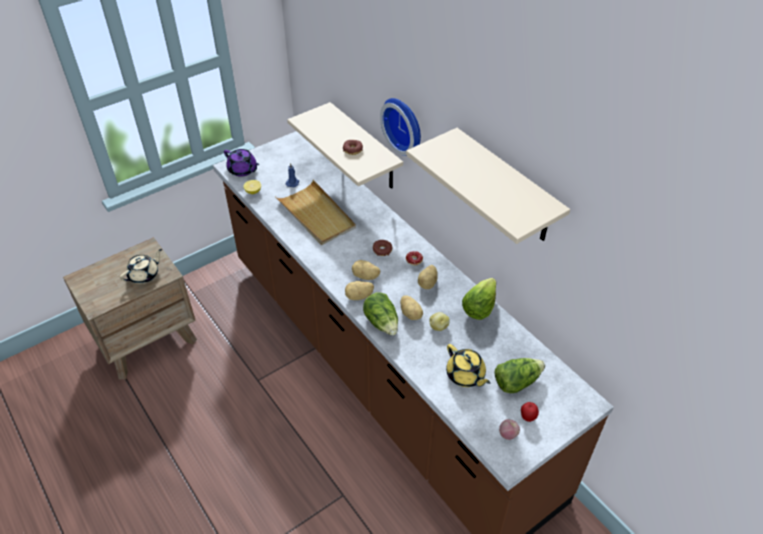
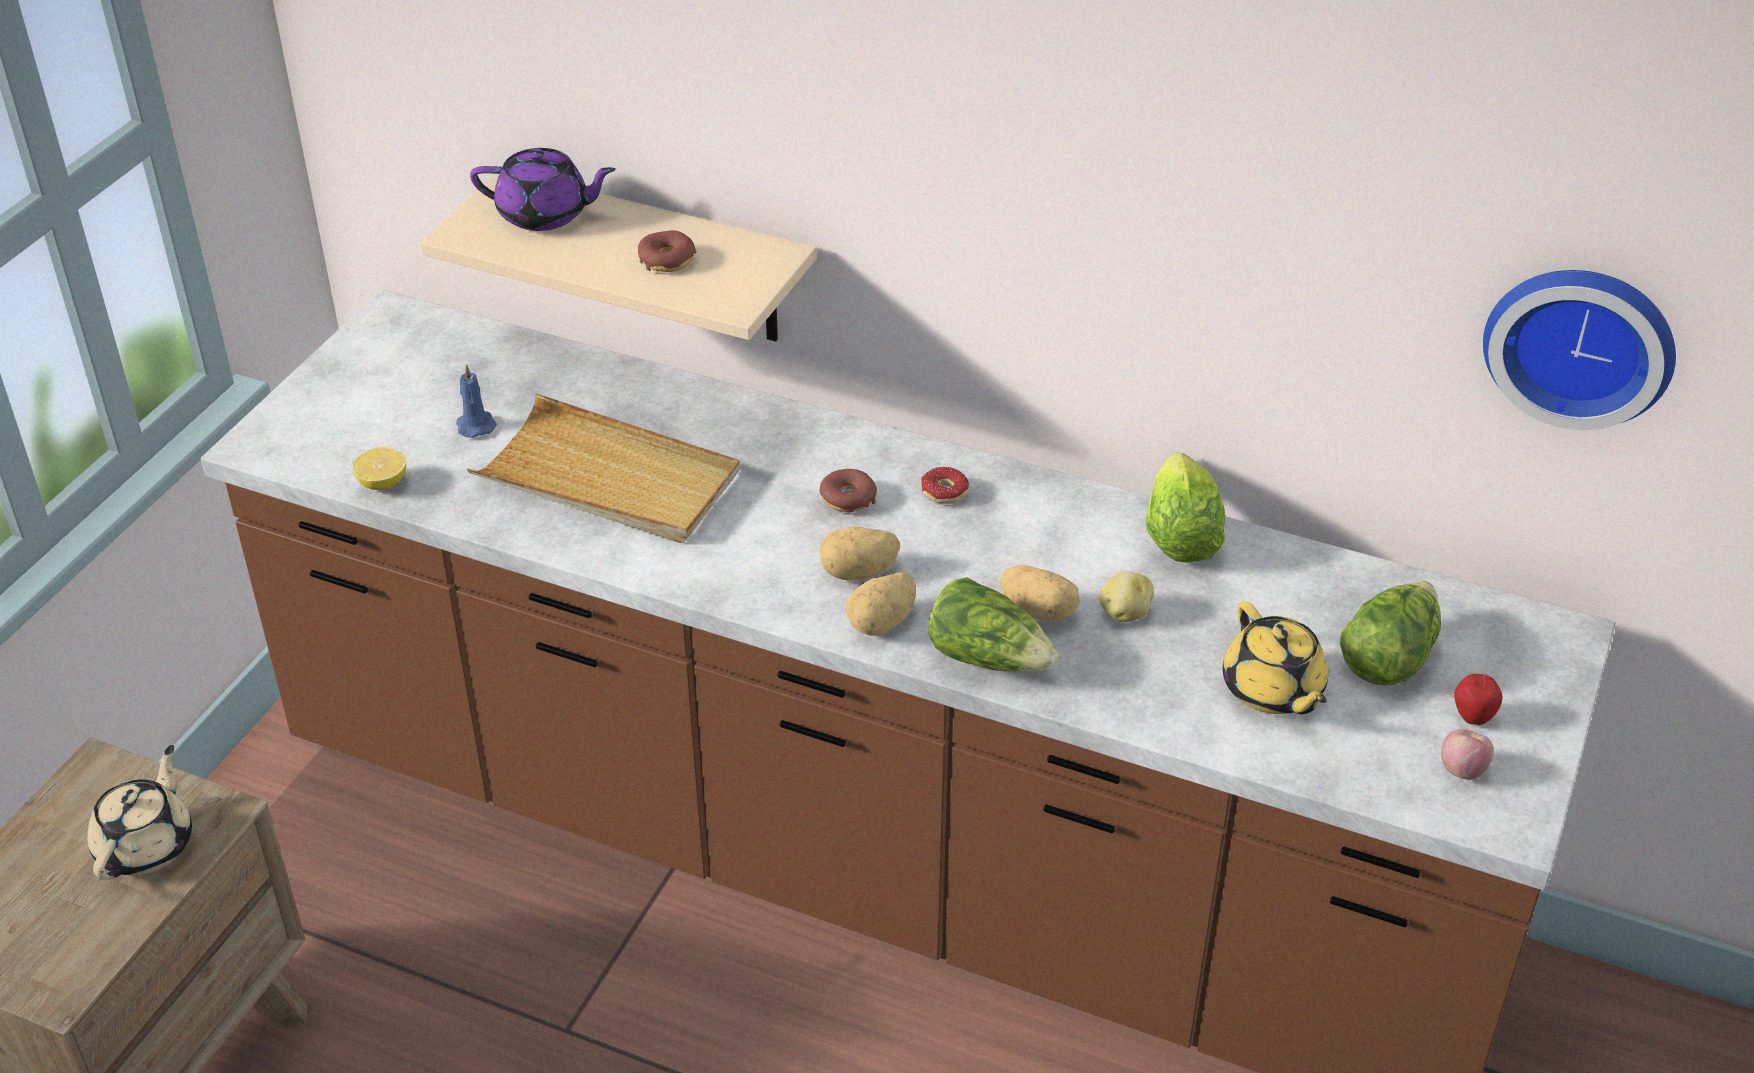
camera: 30 degrees left, 5 degrees down
purple teapot [224,149,259,177] -> purple teapot moved to [470,148,616,231]
wall clock [380,98,421,156] -> wall clock moved to [1483,270,1676,430]
beige shelf [406,128,570,244] -> none
potato [418,265,438,289] -> none
yellow teapot [446,344,490,387] -> yellow teapot turned 45 degrees clockwise [1223,601,1328,714]

